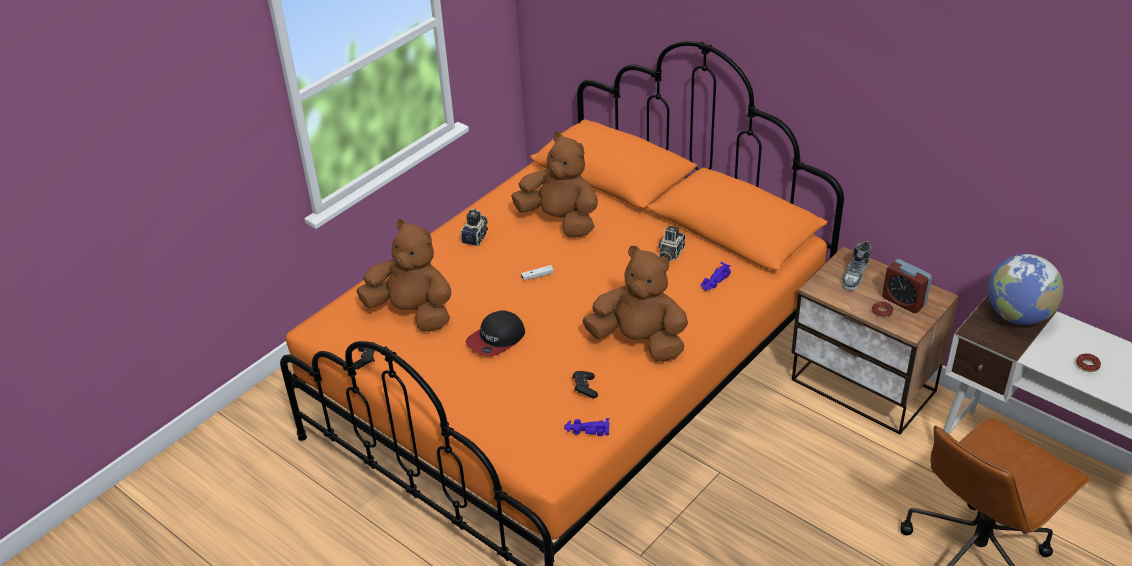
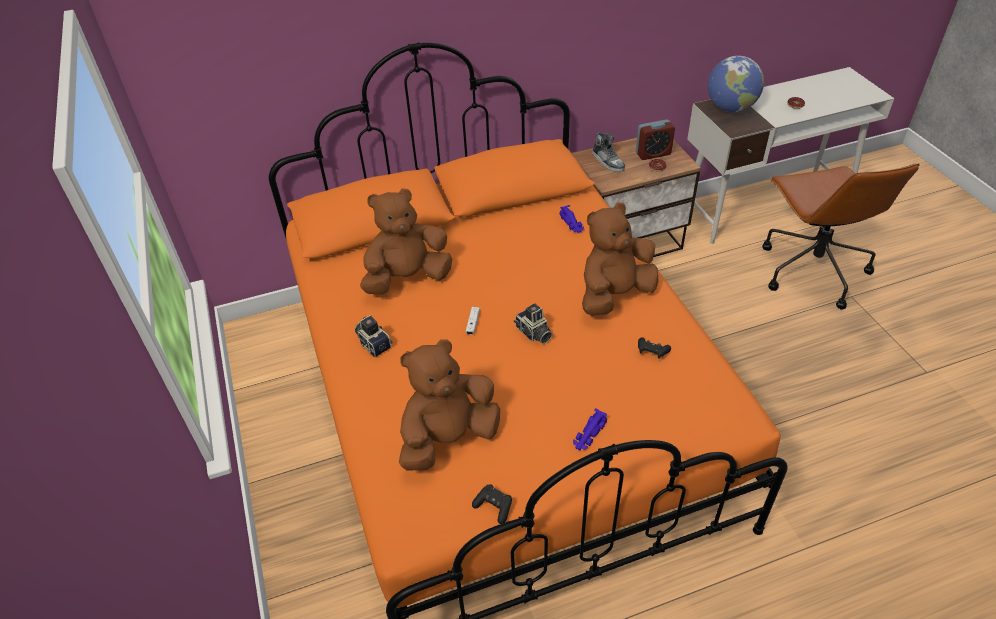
camera: 60 degrees left, 5 degrees up
cap [465,310,525,356] -> none
purple toy car [564,418,610,436] -> purple toy car moved to [573,408,607,450]
camera [658,226,685,263] -> camera moved to [514,303,553,344]

